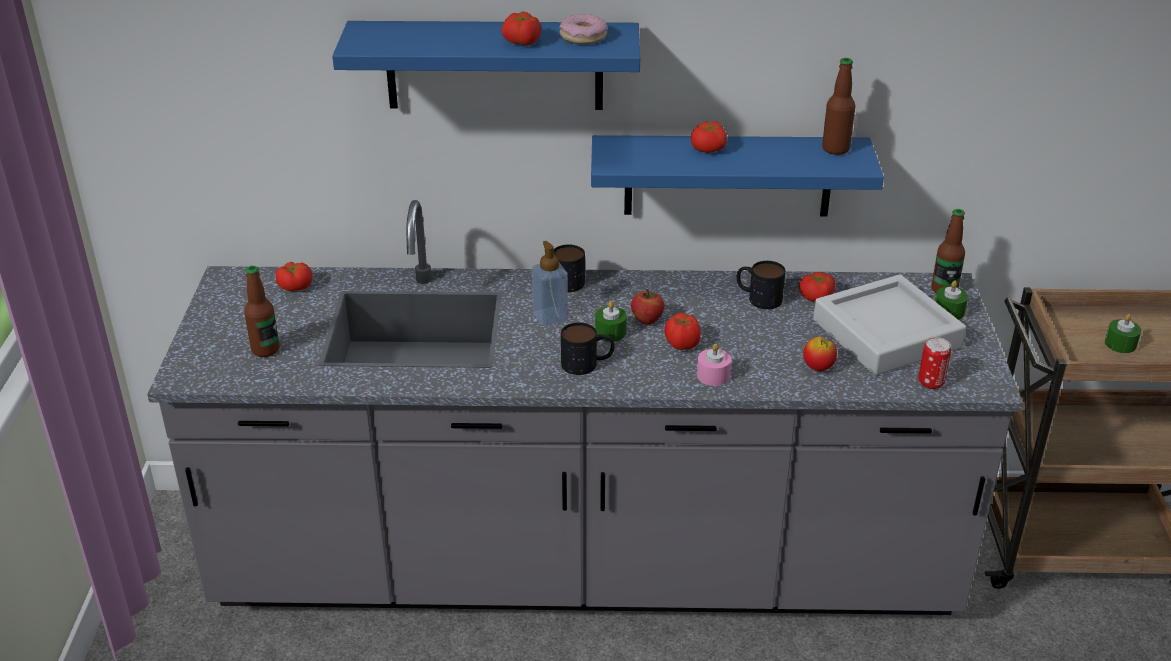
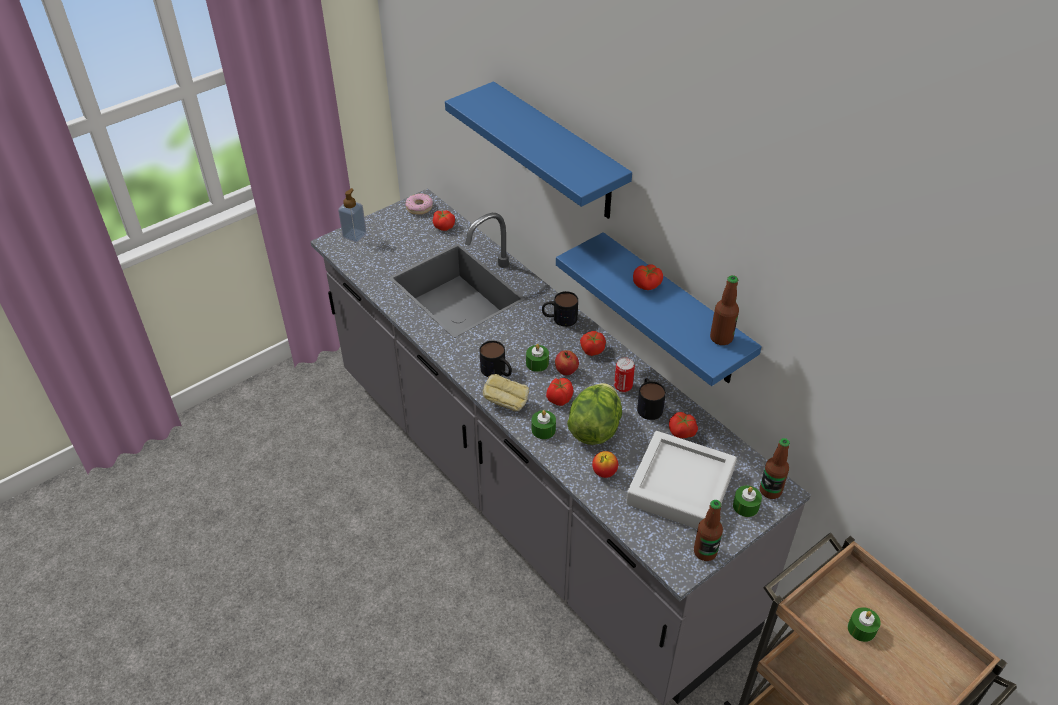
camera: 50 degrees right, 10 degrees up
bottle [244,266,280,357] -> bottle moved to [694,500,723,561]
tomato [501,12,541,46] -> tomato moved to [580,331,606,356]
soap dispenser [532,241,568,326] -> soap dispenser moved to [338,188,367,242]
donut [559,14,608,44] -> donut moved to [405,193,433,215]
pink candle [697,344,731,386] -> green candle [532,410,556,439]
can [918,337,951,389] -> can moved to [614,358,635,392]
none -> bread [483,374,529,411]
none -> lettuce [567,383,622,445]

